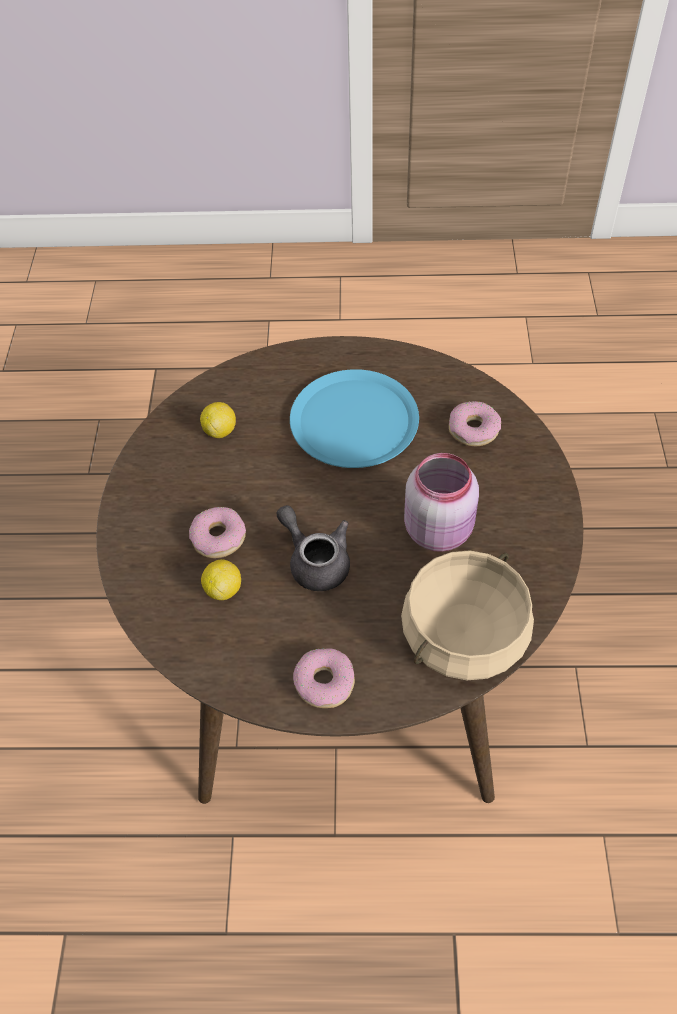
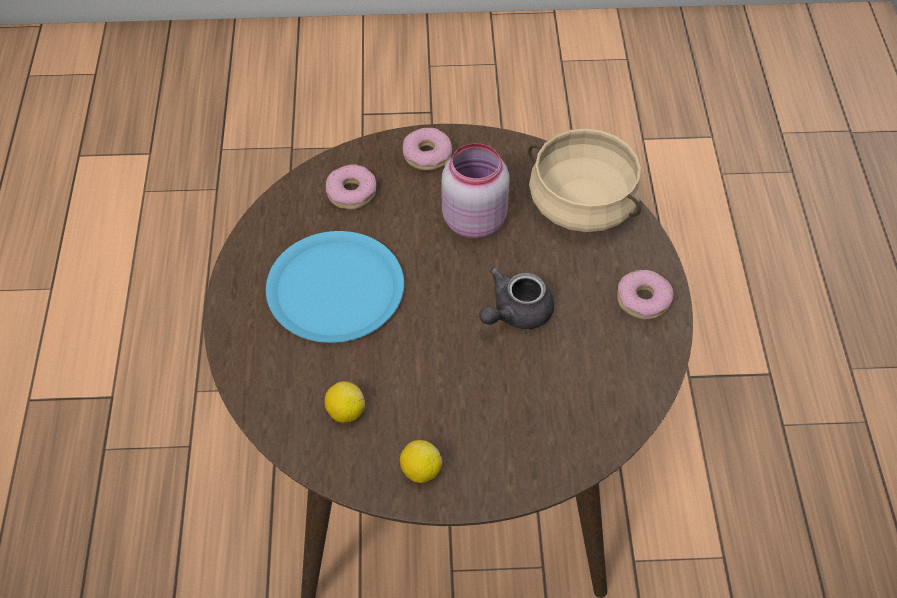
camera: 95 degrees left, 0 degrees up
donut [189,507,246,558] -> donut moved to [403,128,452,171]
lemon [201,559,241,600] -> lemon moved to [400,440,442,483]

